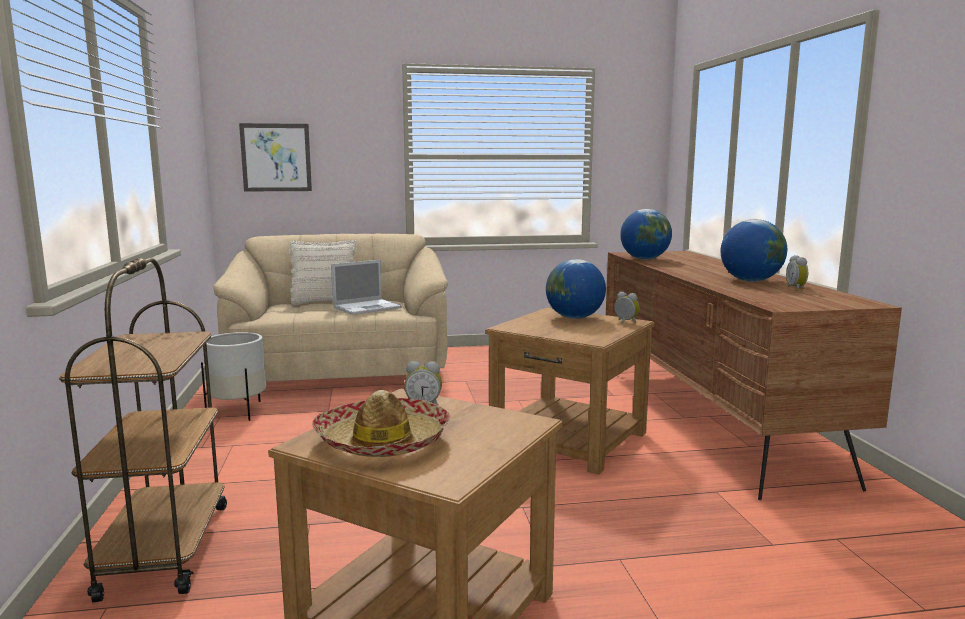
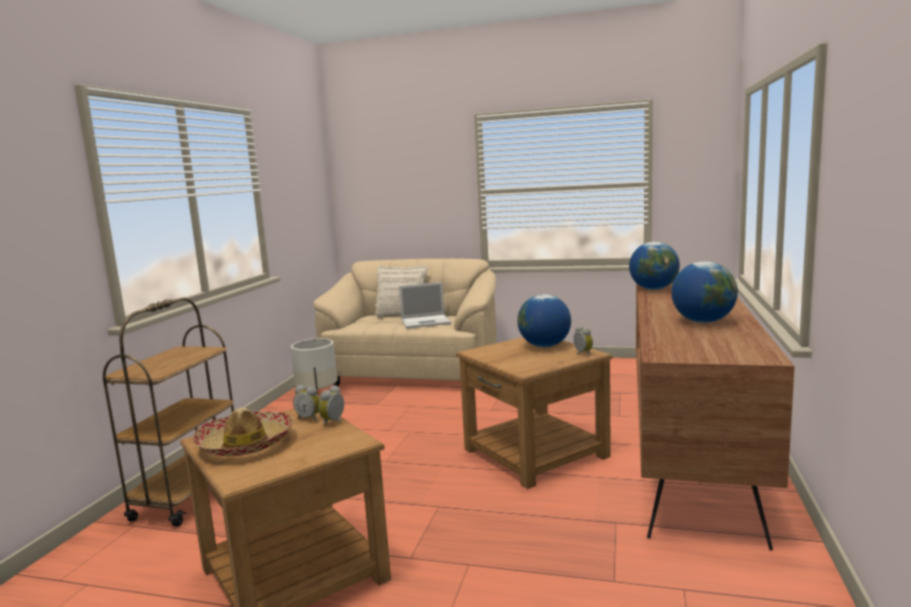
camera: 25 degrees right, 0 degrees up
picture [239,123,312,191] -> none
alarm clock [786,255,808,291] -> alarm clock moved to [319,385,344,426]

